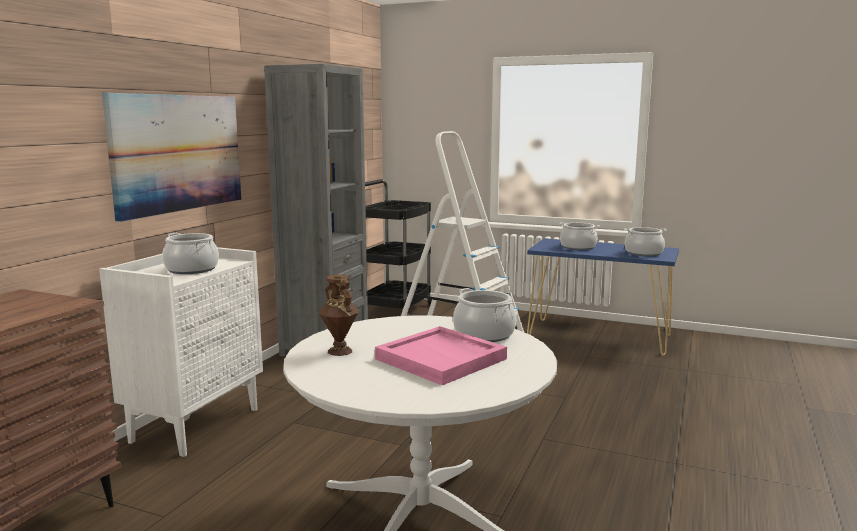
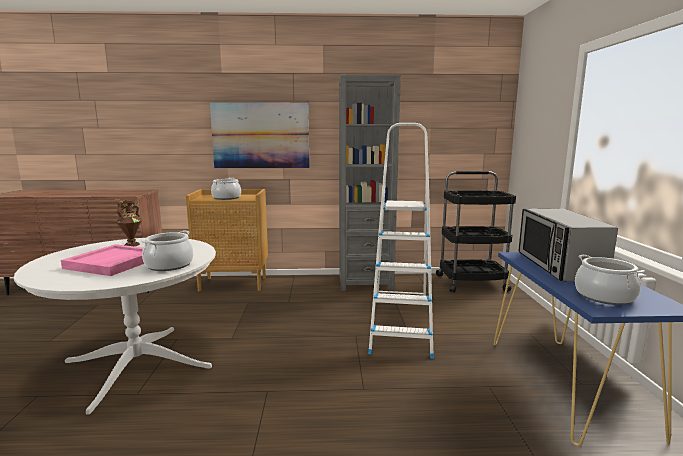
camera: 65 degrees right, 0 degrees up
white cabinet [99,247,263,457] -> brown cabinet [186,189,268,292]
cooking pot [559,222,600,250] -> microwave [518,208,618,281]

